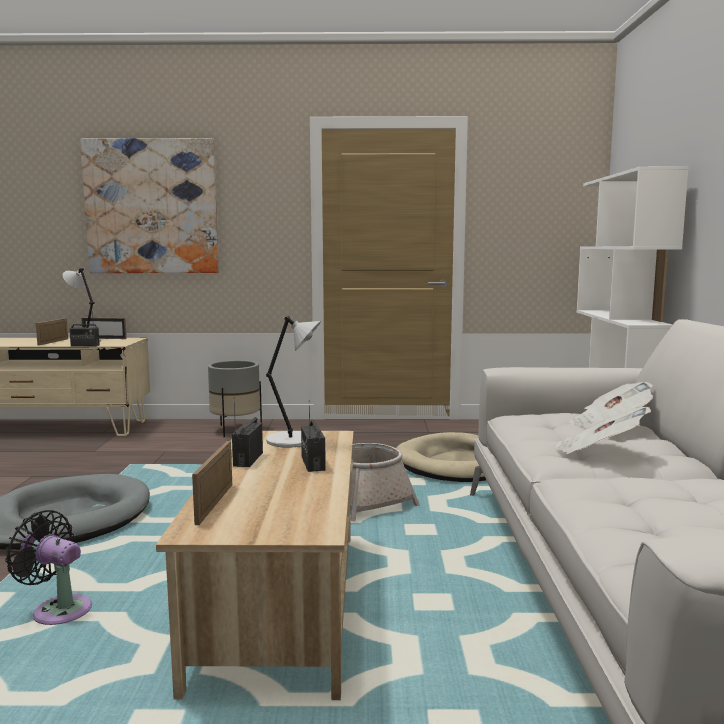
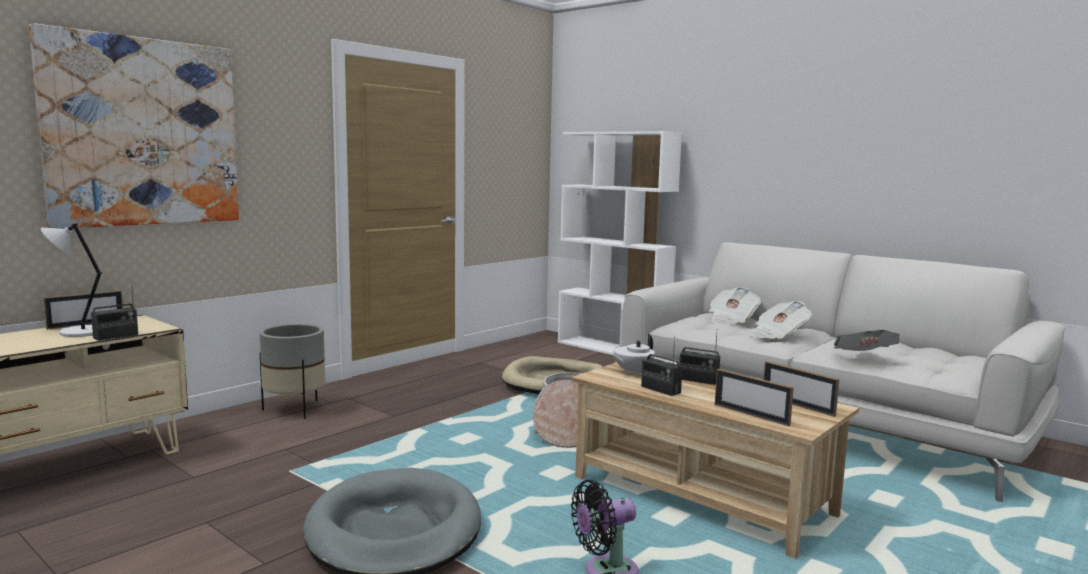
camera: 50 degrees left, 0 degrees up
picture frame [36,318,68,346] -> picture frame moved to [764,361,839,417]
grey table lamp [266,316,321,448] -> white teapot [612,334,655,374]
none -> newspaper [834,330,900,351]

